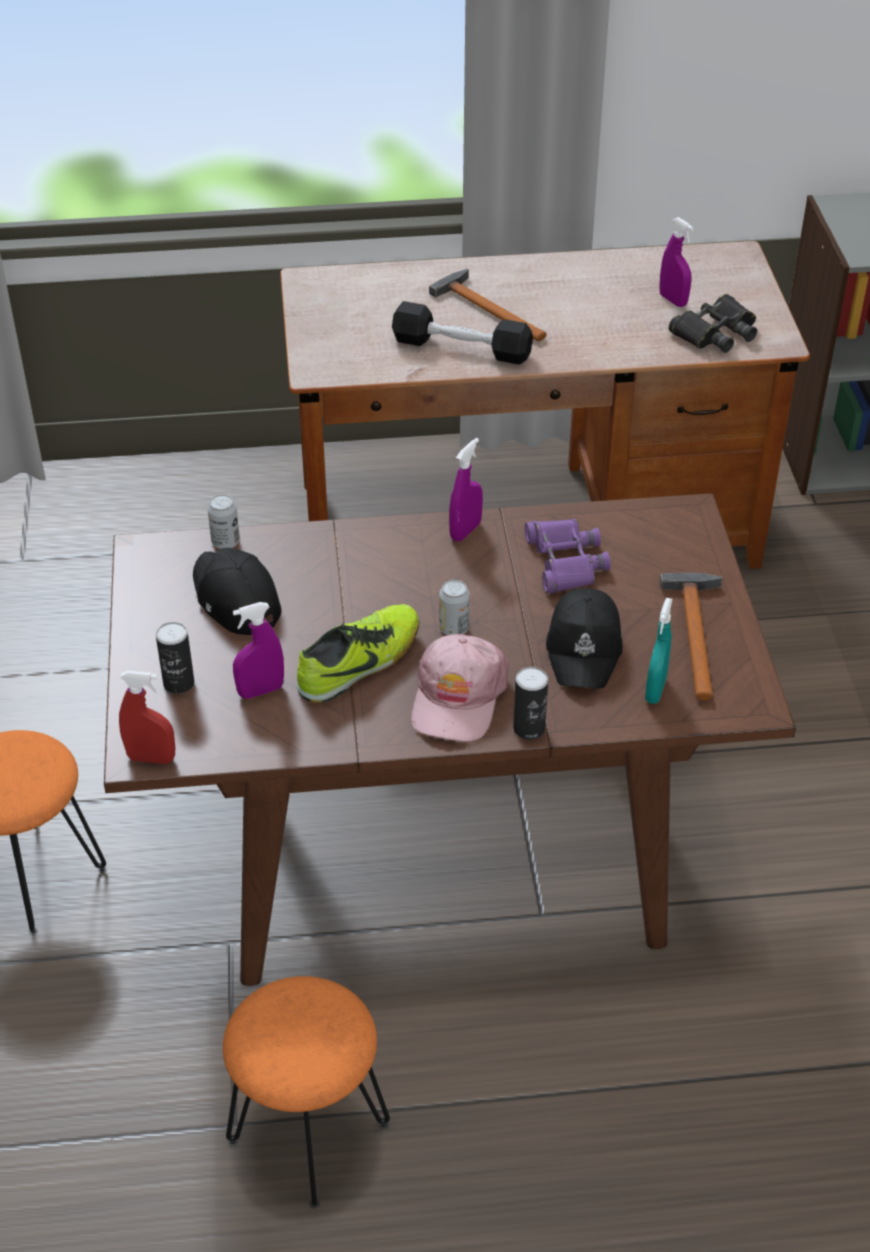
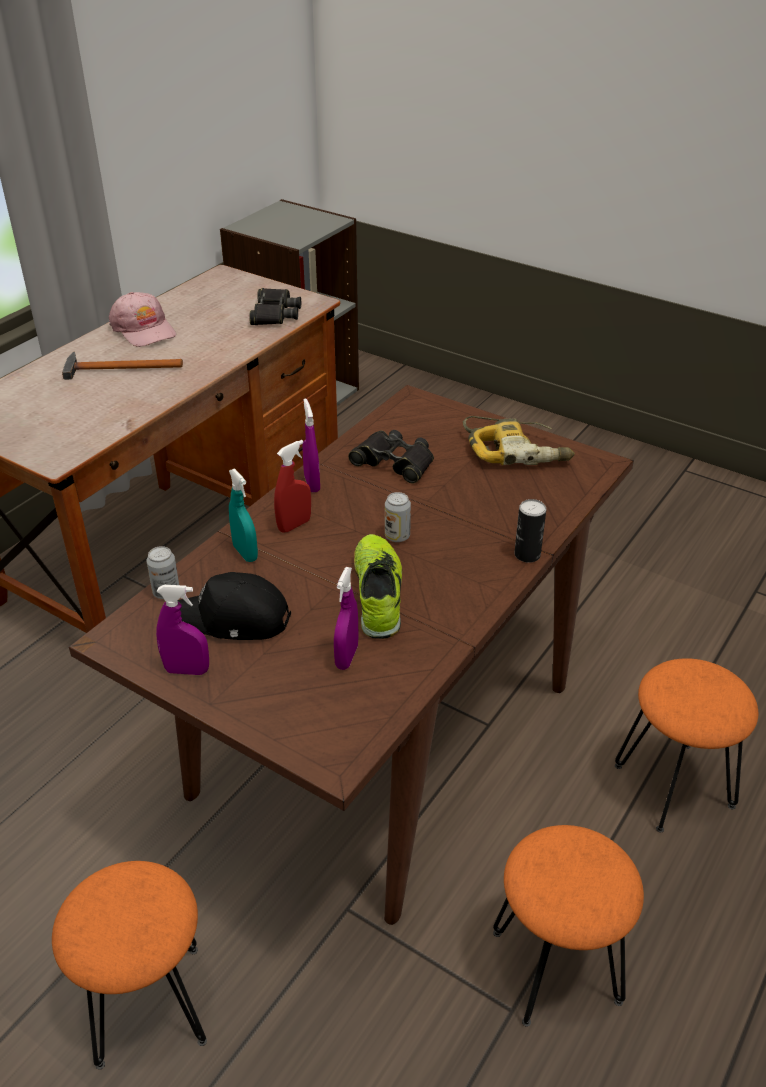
camera: 50 degrees left, 5 degrees down
red spray bottle [119,670,175,764] -> red spray bottle moved to [274,440,311,533]
can [156,622,194,694] -> none
black dumbbell [392,301,533,364] -> none
pink cap [411,634,509,742] -> pink cap moved to [109,292,176,347]
purple binoculars [525,519,611,593] -> black binoculars [348,430,434,484]
black cap [546,588,623,688] -> none
turquoise spray bottle [645,598,673,704] -> turquoise spray bottle moved to [229,468,258,562]
purple spray bottle [659,217,693,307] -> purple spray bottle moved to [156,585,209,675]
hammer [660,573,722,700] -> power drill [463,416,575,465]
none -> orange stool [615,658,758,832]

